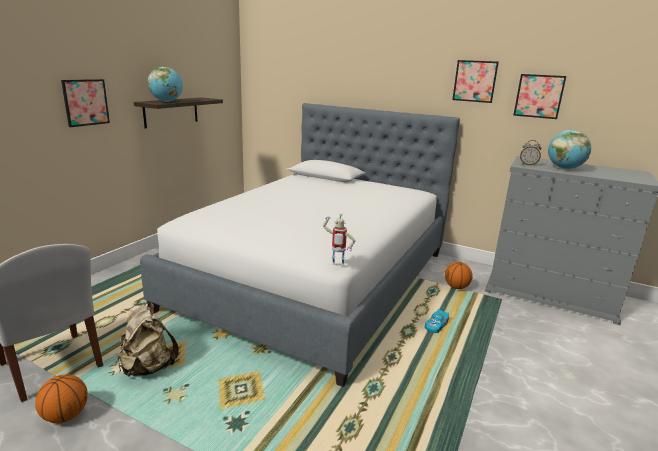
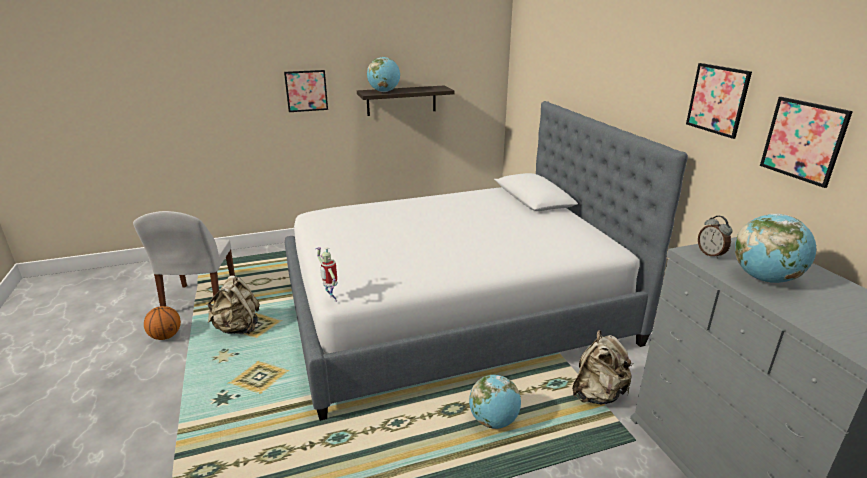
camera: 45 degrees right, 5 degrees up
toy car [425,309,449,333] -> globe [469,375,521,429]
basketball [445,262,473,289] -> beige backpack [572,330,633,404]

